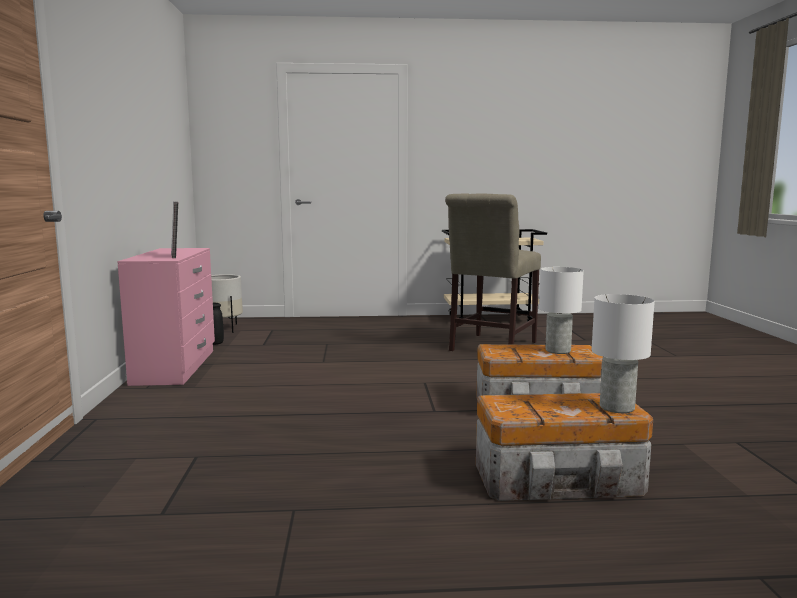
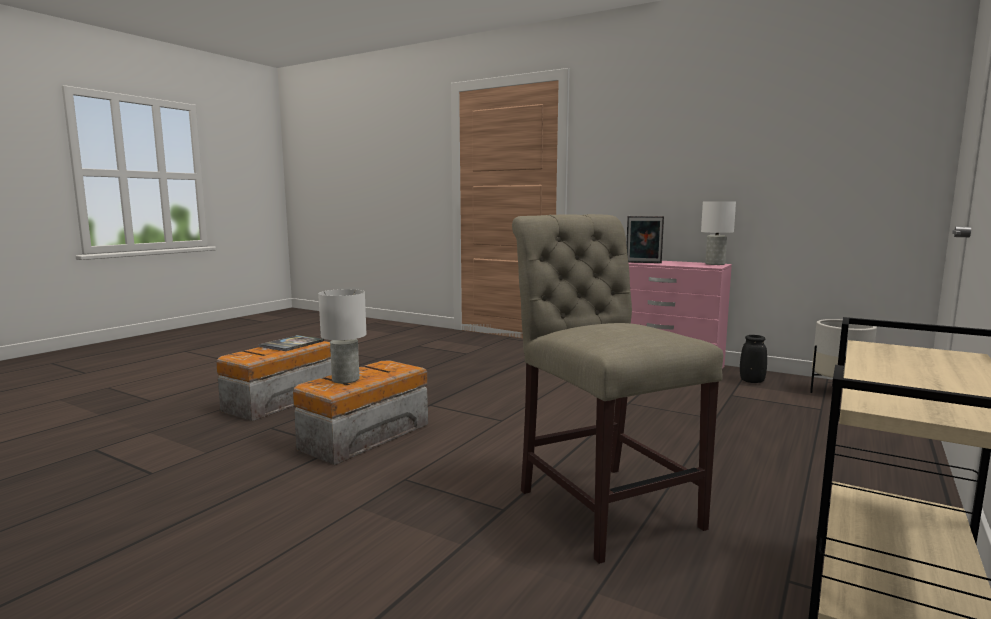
camera: 125 degrees right, 0 degrees up
white table lamp [592,294,655,413] -> white table lamp moved to [701,202,736,265]
none -> book [258,335,324,351]

